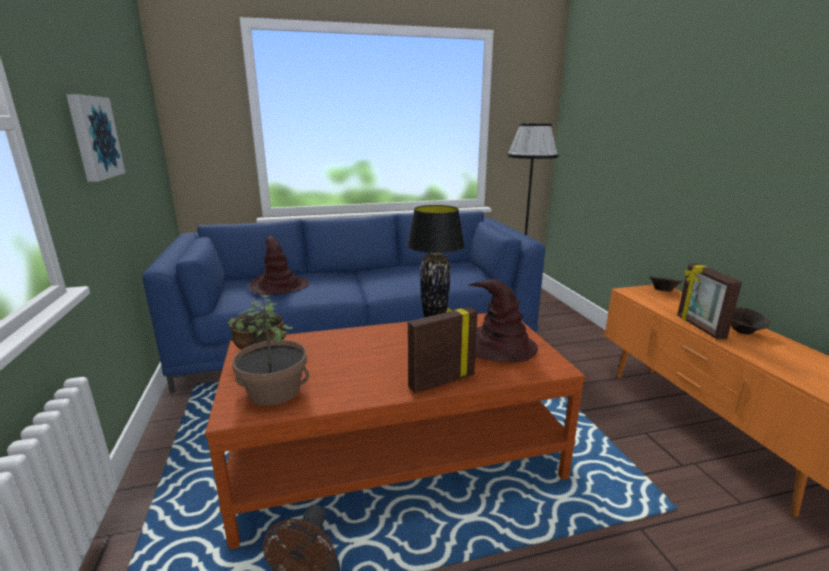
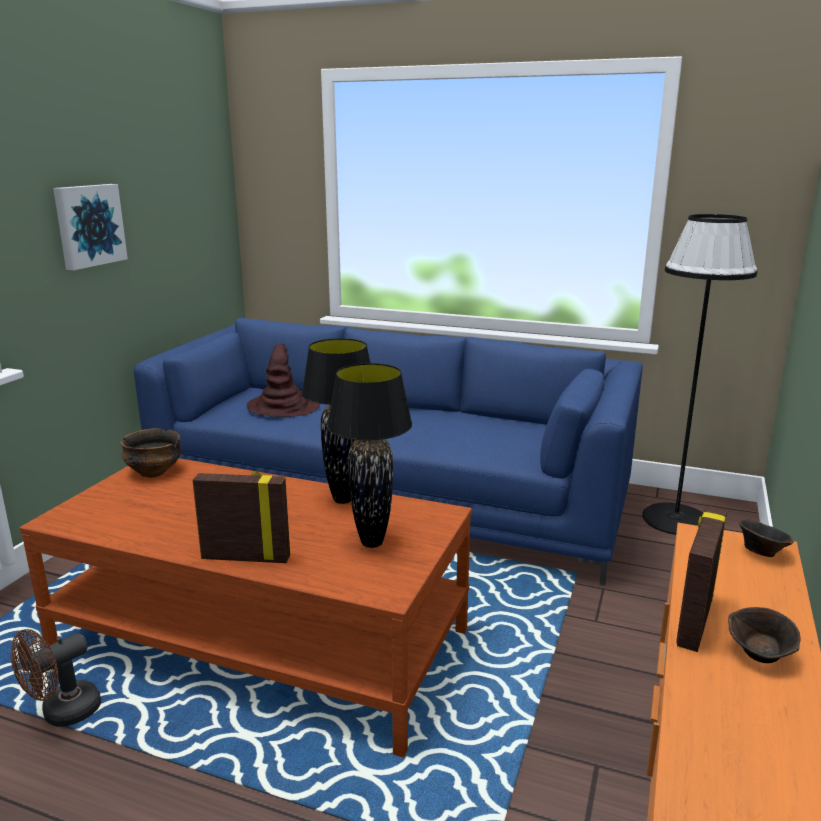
camera: 35 degrees right, 0 degrees up
potted plant [228,295,309,406] -> none
brown hat [468,279,538,362] -> black table lamp [327,363,412,548]

